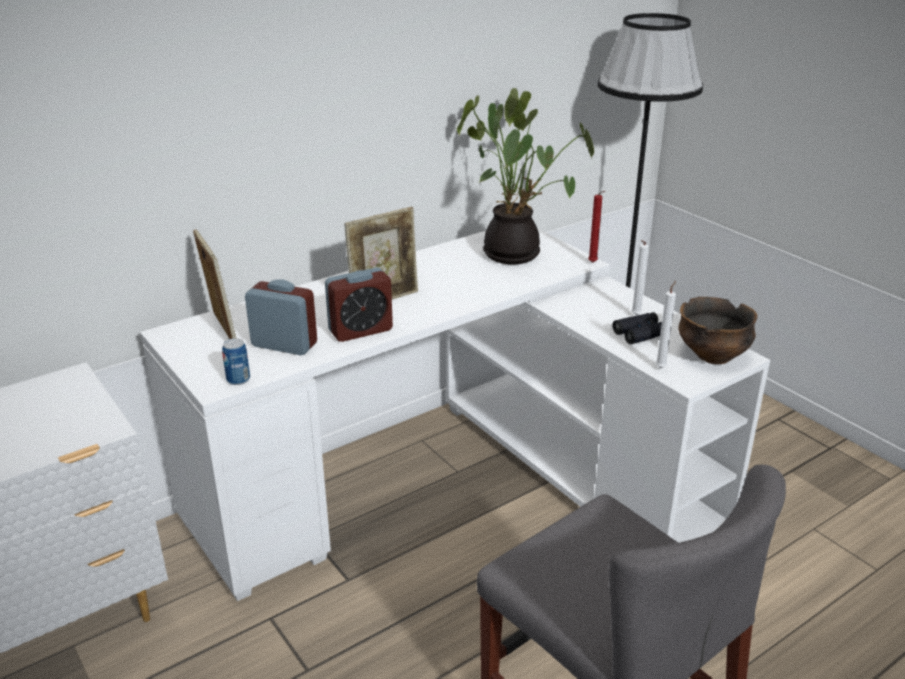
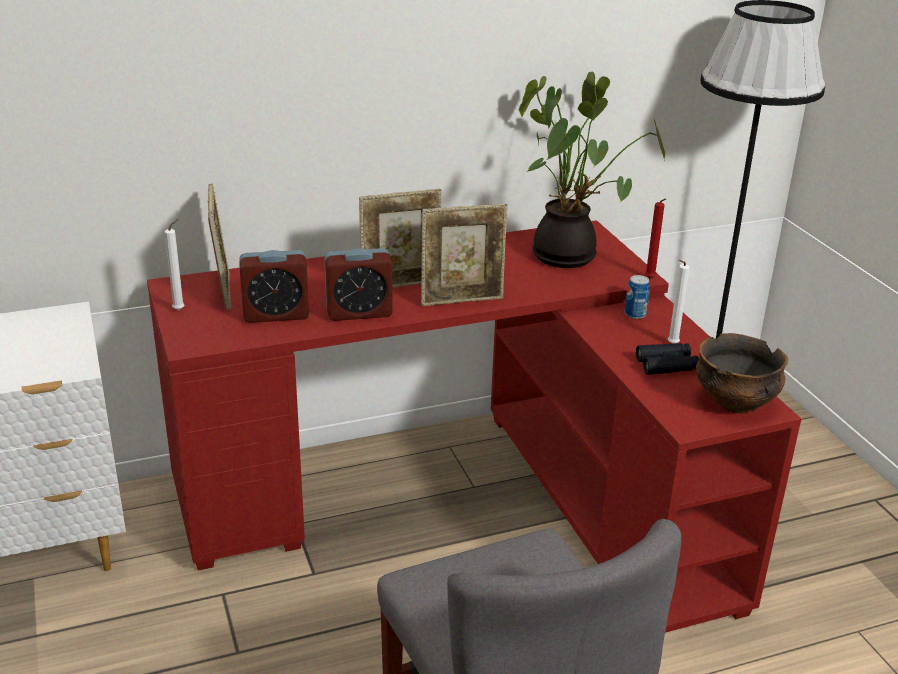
camera: 15 degrees right, 0 degrees up
white desk [140,229,770,601] -> red desk [147,220,801,633]
can [222,338,250,385] -> can moved to [625,275,650,319]
alarm clock [245,279,317,355] -> alarm clock turned 135 degrees clockwise [239,250,309,323]
white candle [655,281,676,368] -> white candle moved to [165,219,185,310]
none -> picture frame [421,204,508,306]

